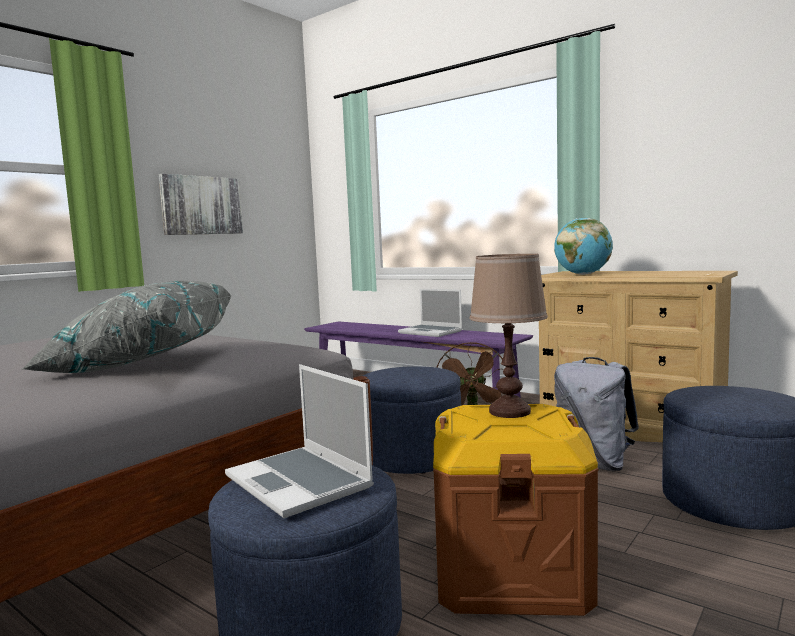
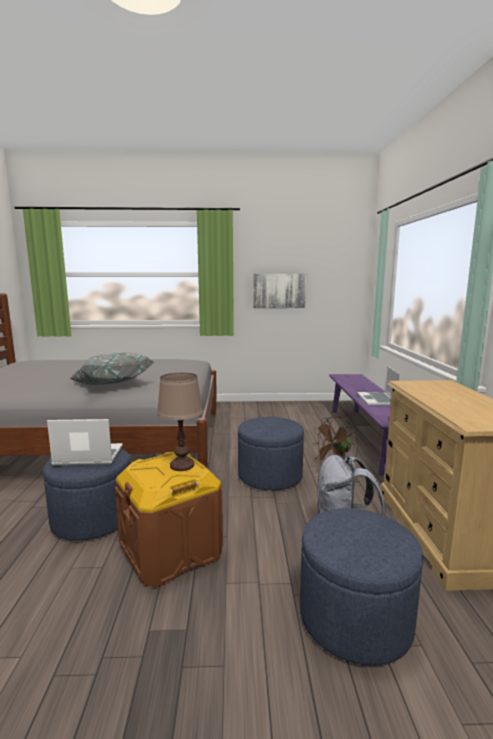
camera: 50 degrees right, 5 degrees up
laptop [225,364,374,518] -> laptop turned 75 degrees clockwise [47,419,123,466]
globe [554,218,613,275] -> none

